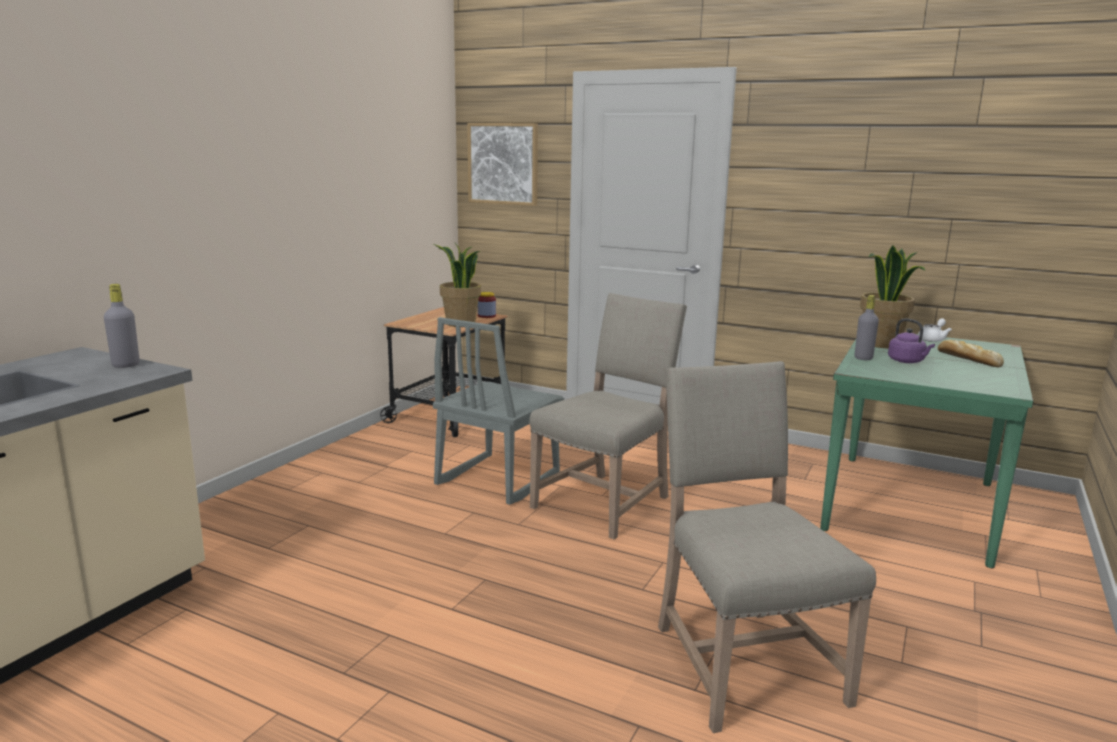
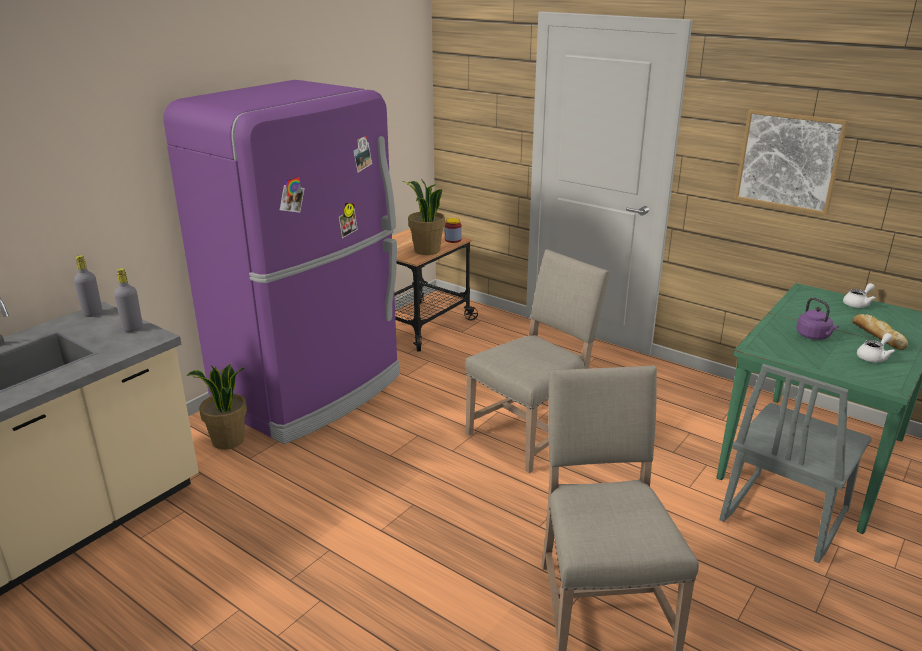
camera: 10 degrees right, 10 degrees up
grey chair [433,317,564,505] -> grey chair moved to [719,364,872,563]
picture [467,123,538,206] -> picture moved to [734,109,848,216]
grey bottle [855,295,879,360] -> grey bottle moved to [74,255,102,317]
potted plant [860,245,925,348] -> potted plant moved to [186,364,247,450]
none -> purple fridge [163,80,400,444]
none -> white teapot [857,333,895,363]

